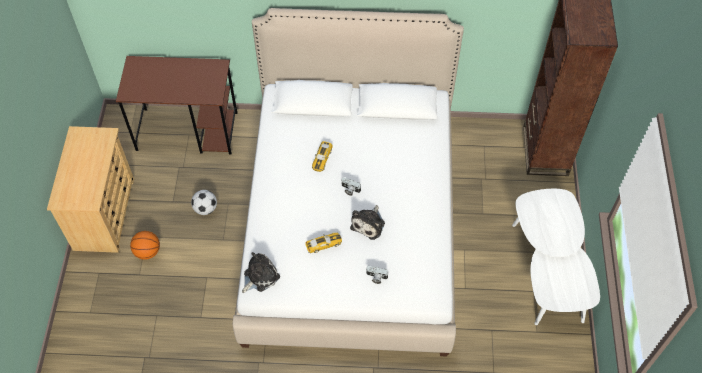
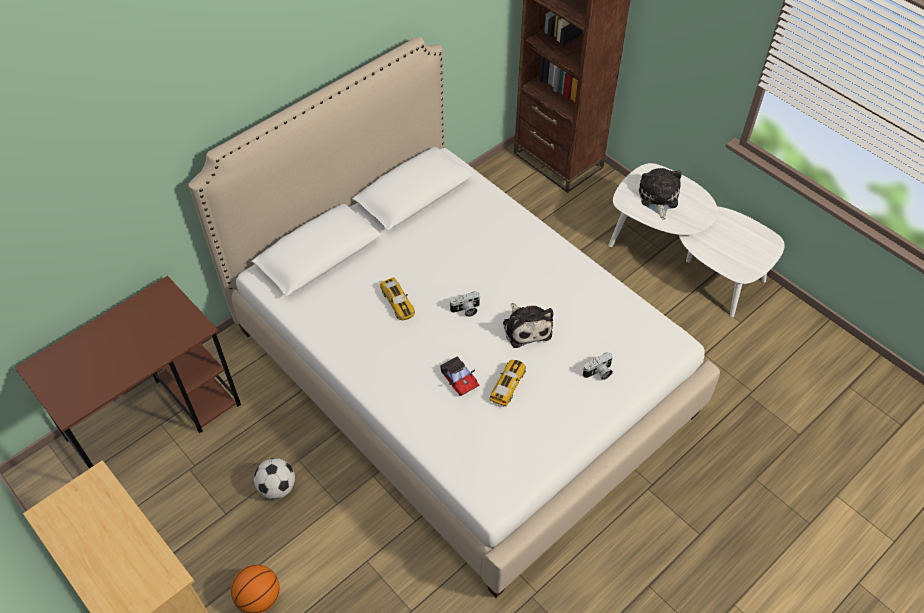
camera: 45 degrees left, 5 degrees down
plush toy [242,252,280,293] -> plush toy moved to [639,168,682,220]
none -> toy car [440,356,479,396]

